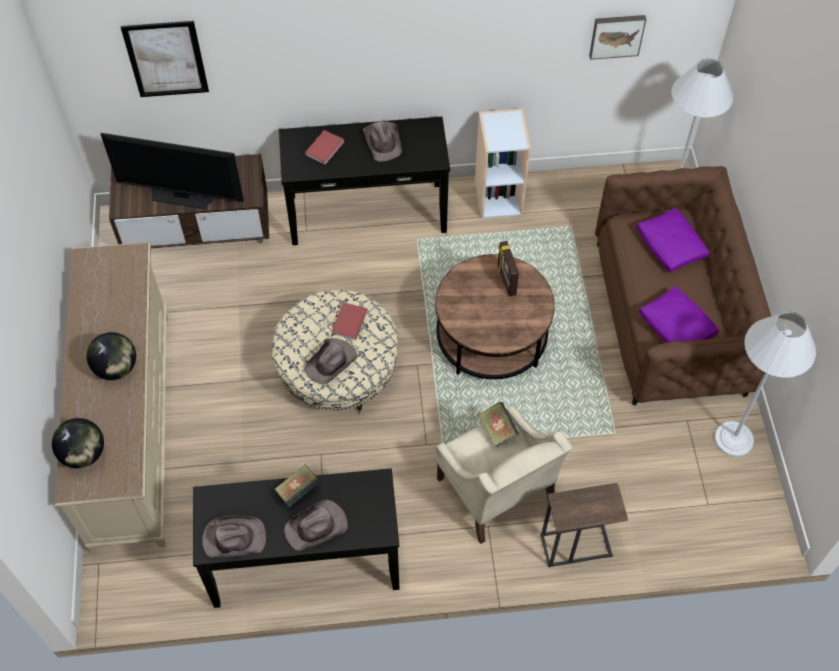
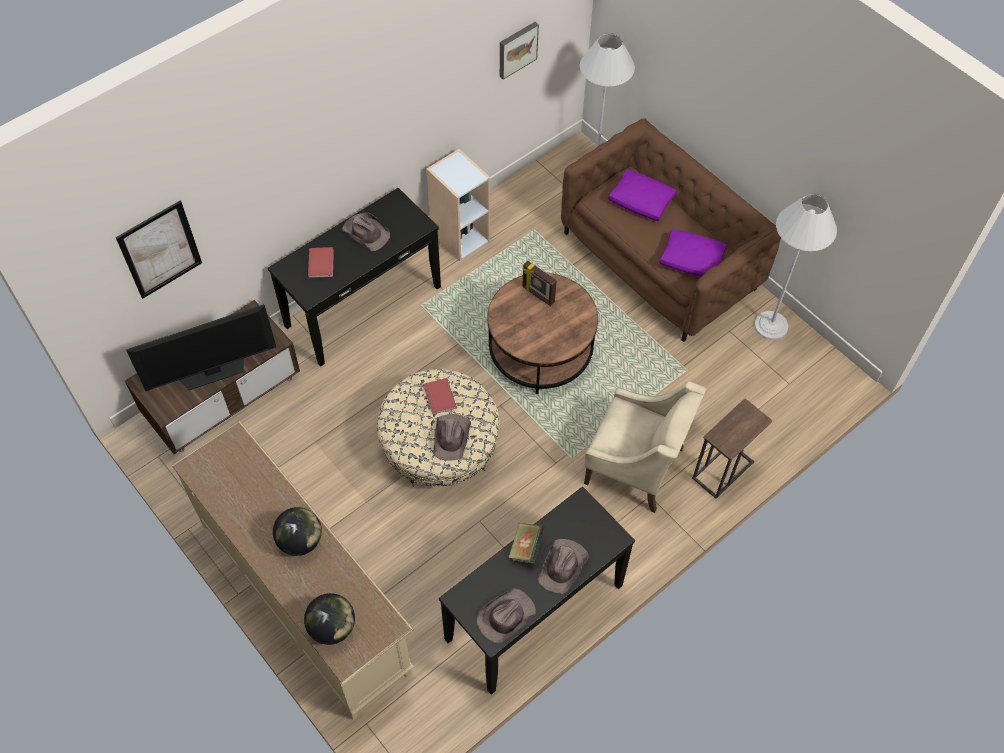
camera: 35 degrees left, 0 degrees up
book [479,402,519,447] -> none

